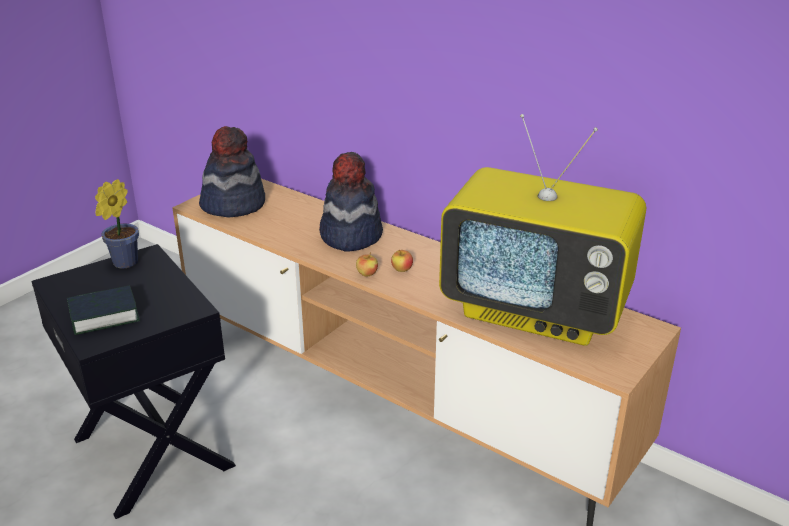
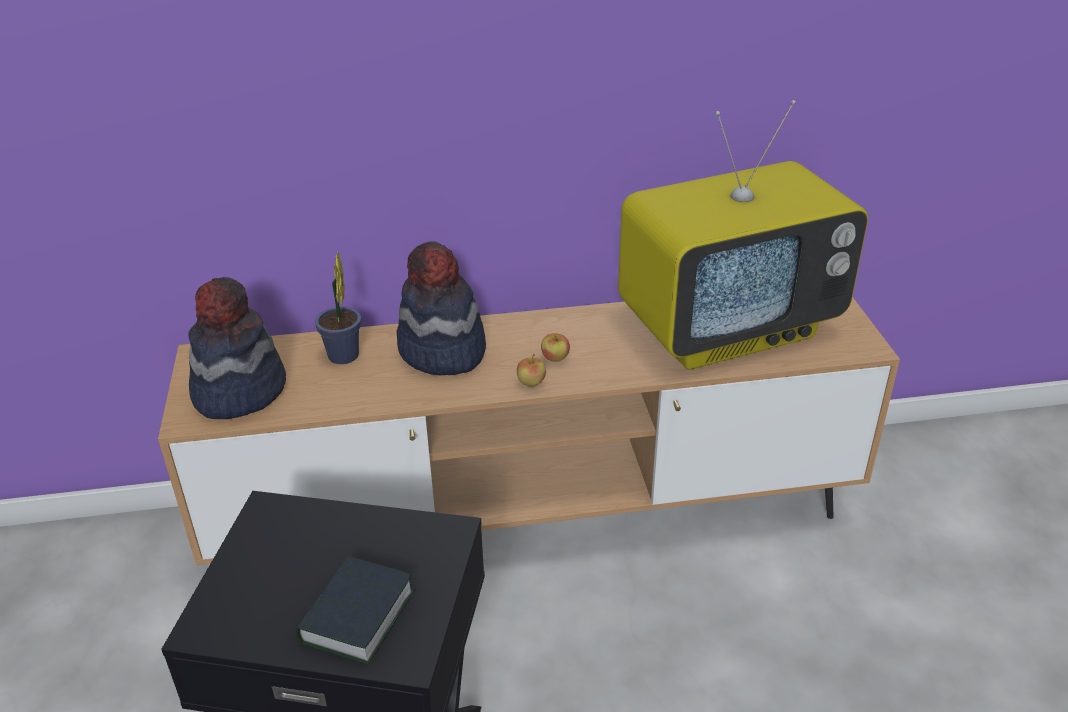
camera: 45 degrees left, 5 degrees up
potted plant [95,179,139,268] -> potted plant moved to [315,252,361,364]

